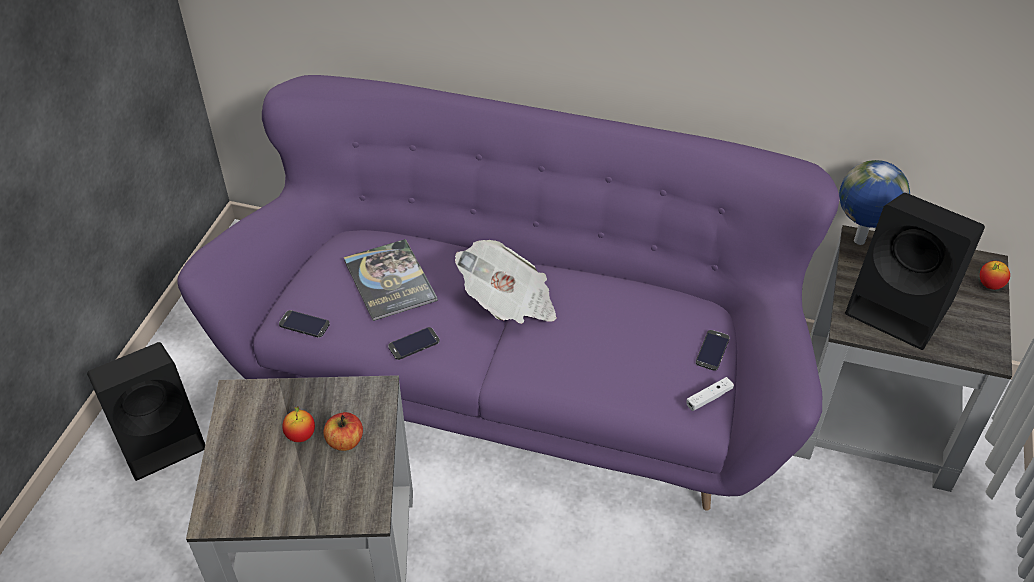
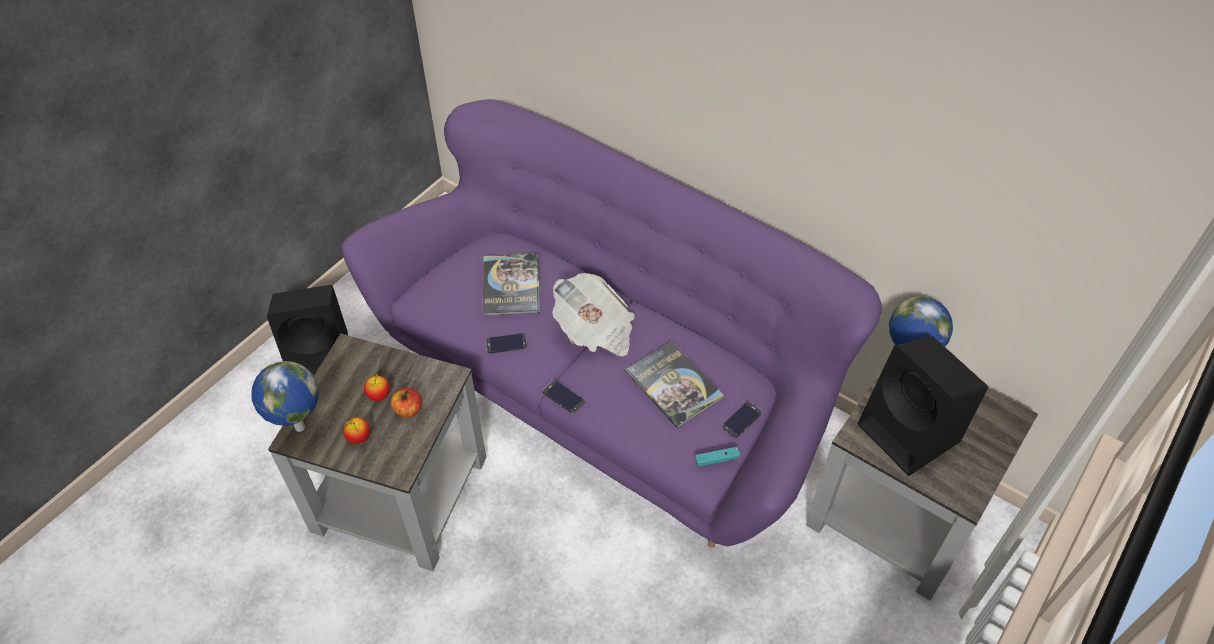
camera: 20 degrees right, 5 degrees up
phone [279,310,330,338] -> phone moved to [543,380,585,413]
white game controller [686,377,734,411] -> turquoise game controller [695,447,740,466]
apple [980,261,1010,290] -> apple moved to [343,417,370,444]
none -> globe [252,361,319,432]
none -> book [625,341,724,428]

